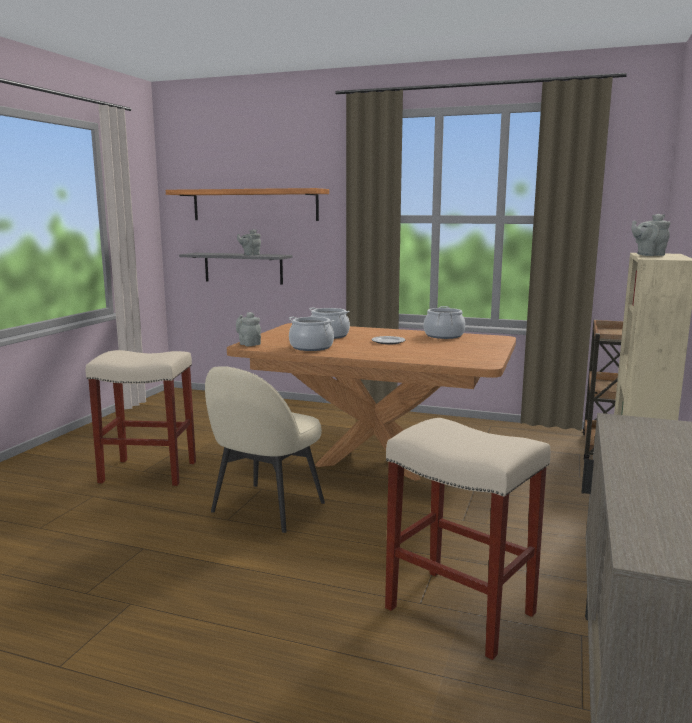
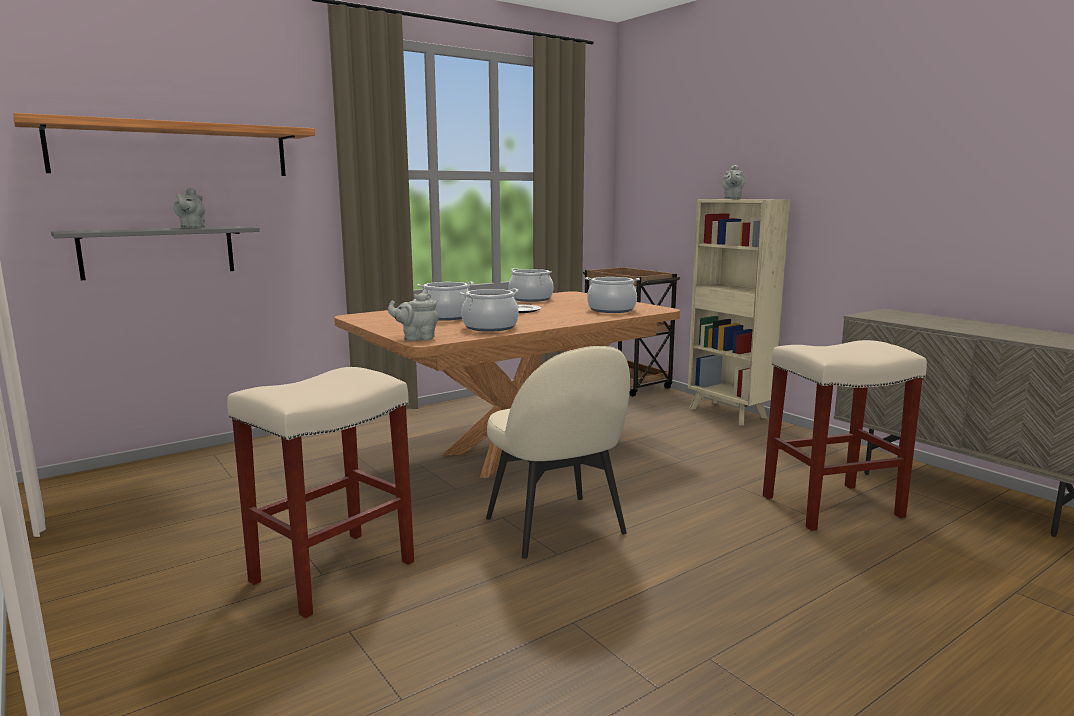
camera: 55 degrees left, 0 degrees up
none -> cooking pot [585,277,640,313]

